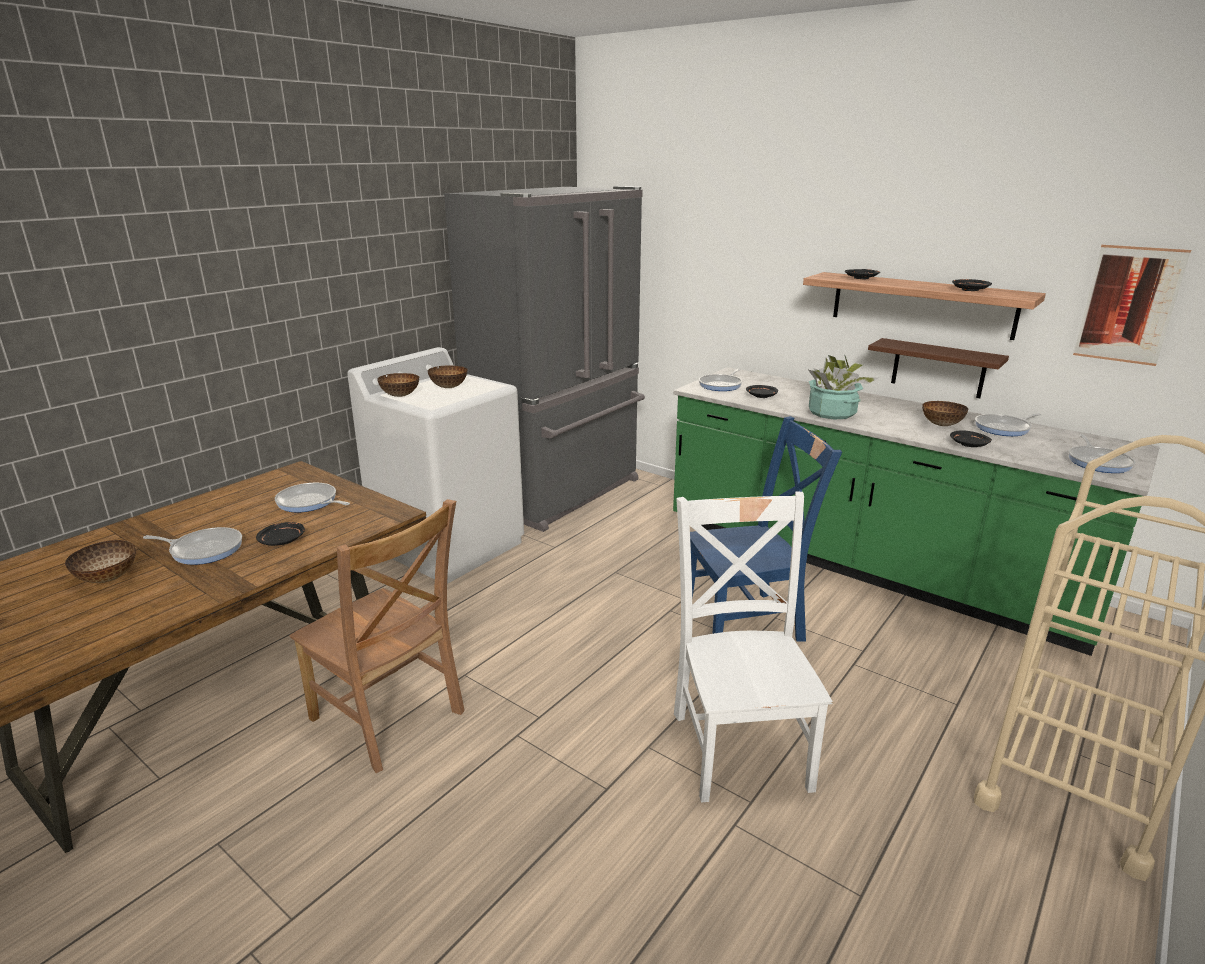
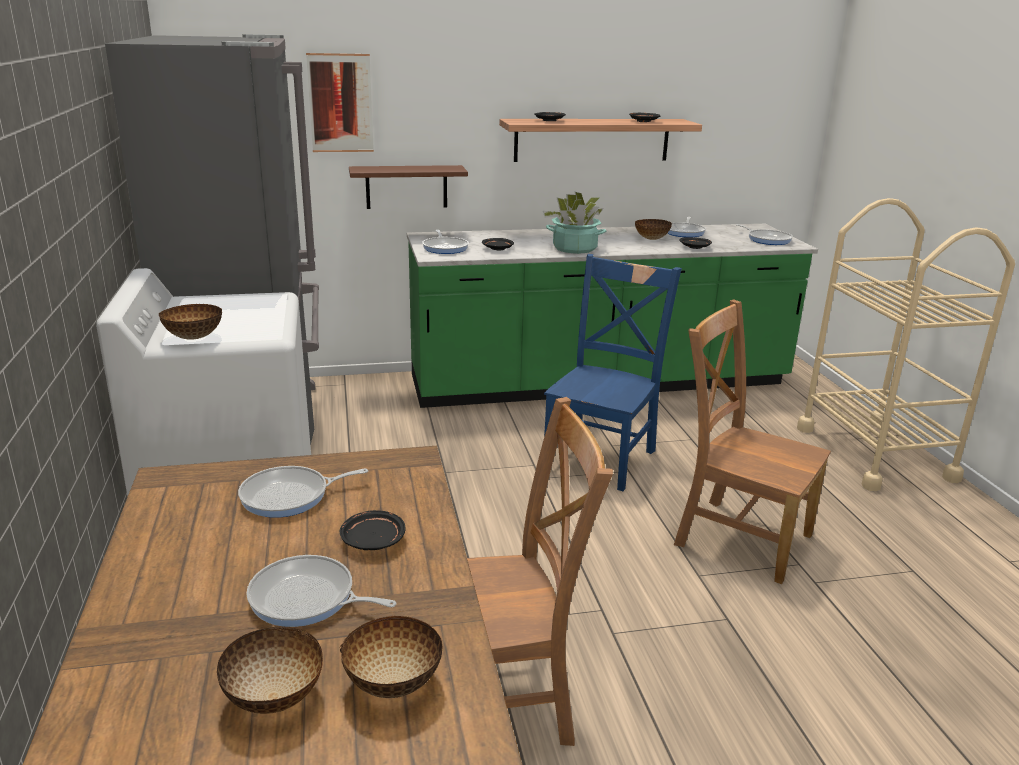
camera: 50 degrees left, 0 degrees up
frying pan [143,527,242,565] -> frying pan turned 120 degrees counterclockwise [247,555,396,627]
bowl [428,366,468,388] -> bowl moved to [340,616,443,698]
white chair [674,491,833,803] -> brown chair [674,299,831,584]
brown shelf [868,338,1009,398] -> brown shelf moved to [349,165,468,209]
picture [1073,245,1191,366] -> picture moved to [306,53,374,152]

